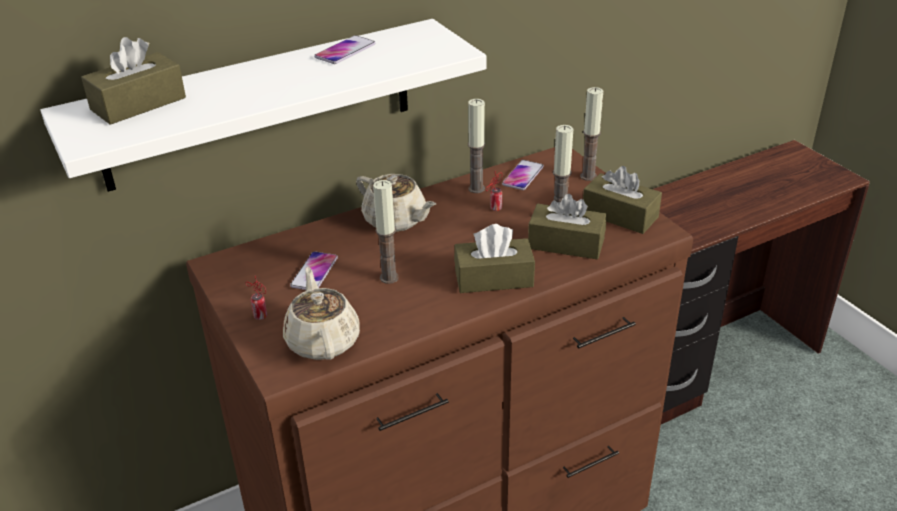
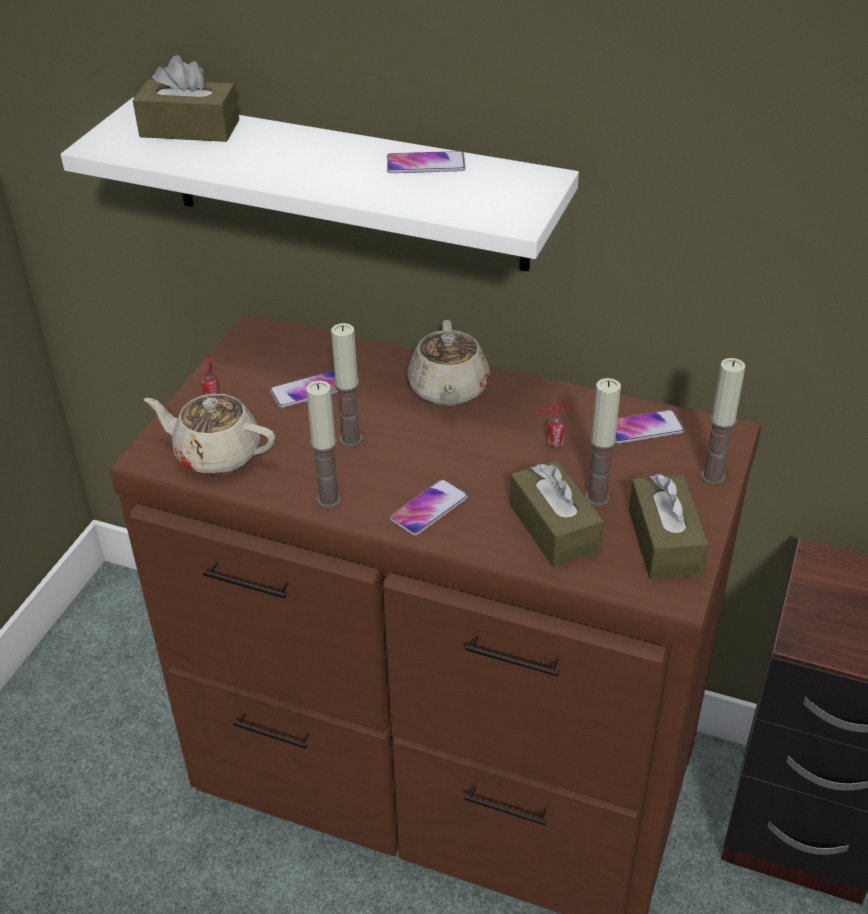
camera: 50 degrees right, 5 degrees up
beige teapot [283,267,360,360] -> beige teapot turned 105 degrees counterclockwise [144,394,275,475]
brown tissue box [454,224,535,293] -> phone [390,479,468,536]
candle [468,99,485,193] -> candle moved to [306,380,341,508]

